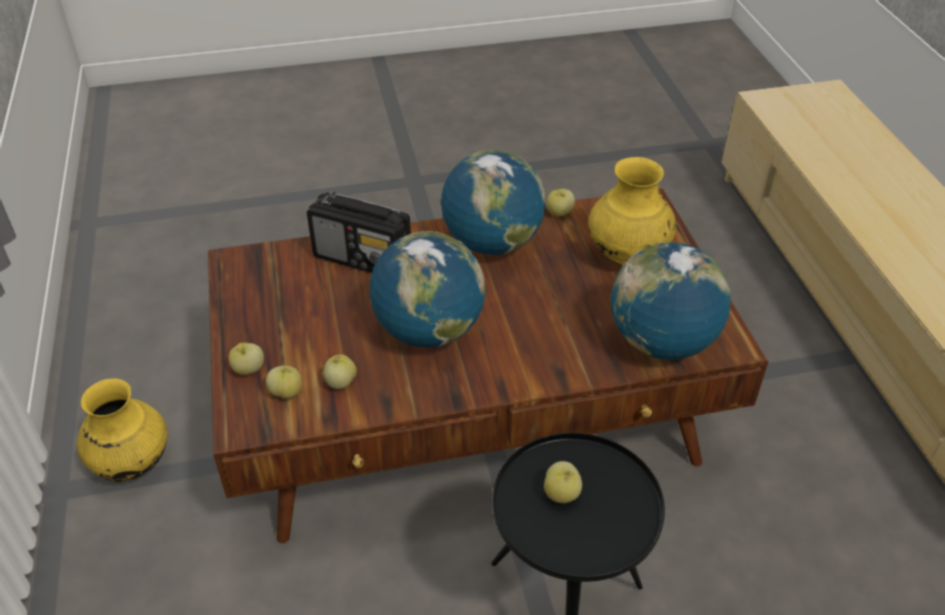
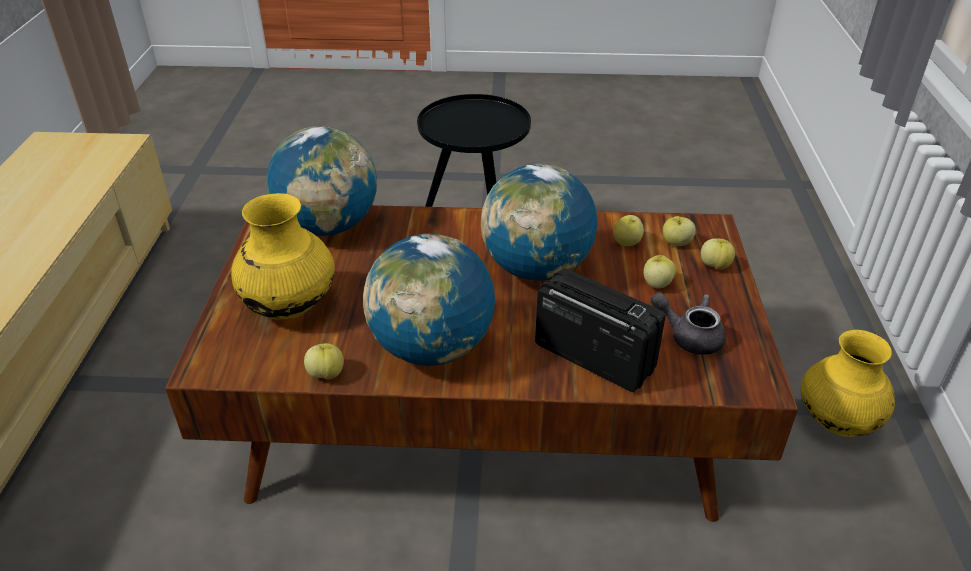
camera: 165 degrees left, 5 degrees down
apple [544,461,582,503] -> apple moved to [644,255,676,288]
none -> grey teapot [651,292,726,355]

